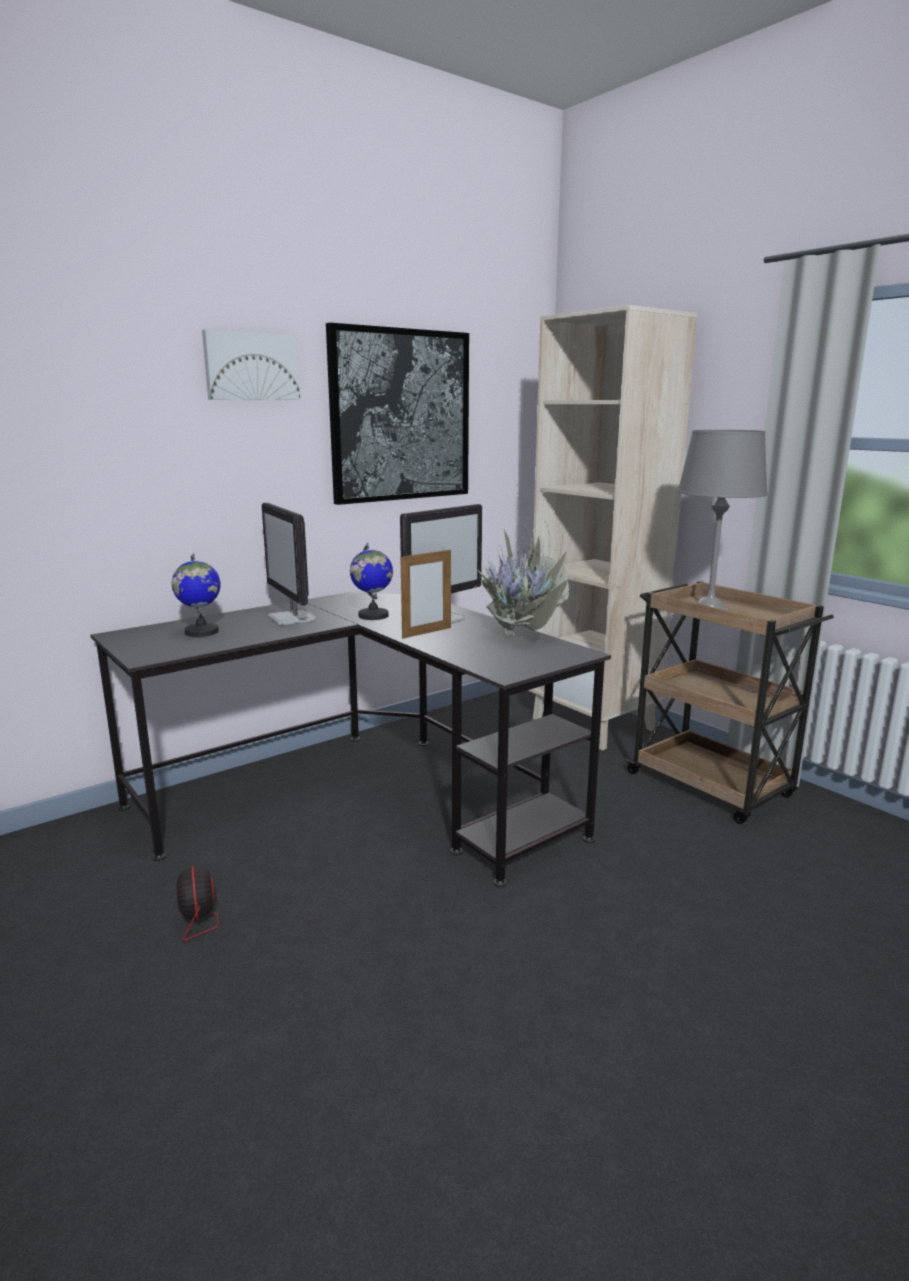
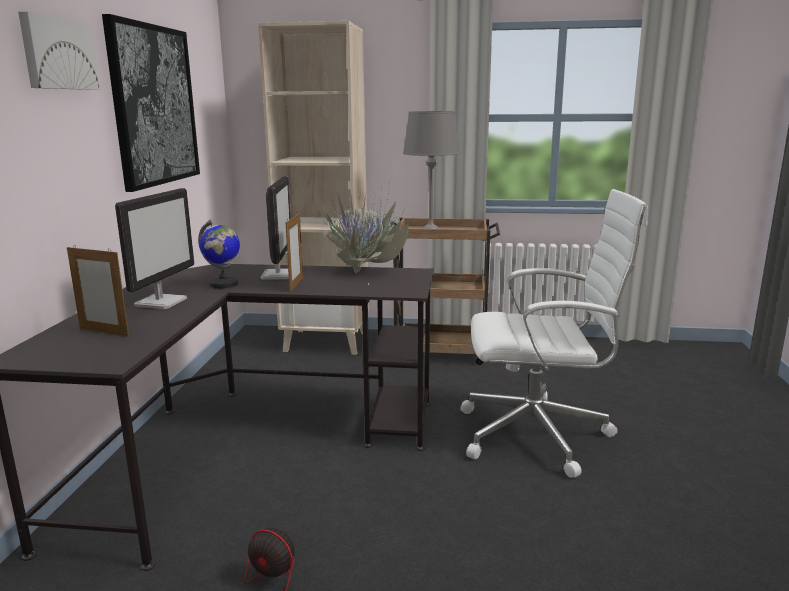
camera: 45 degrees left, 0 degrees up
globe [172,553,221,637] -> picture frame [67,245,129,336]
monitor [262,503,317,625] -> monitor turned 90 degrees counterclockwise [115,188,194,309]
none -> white office chair [460,189,648,478]

